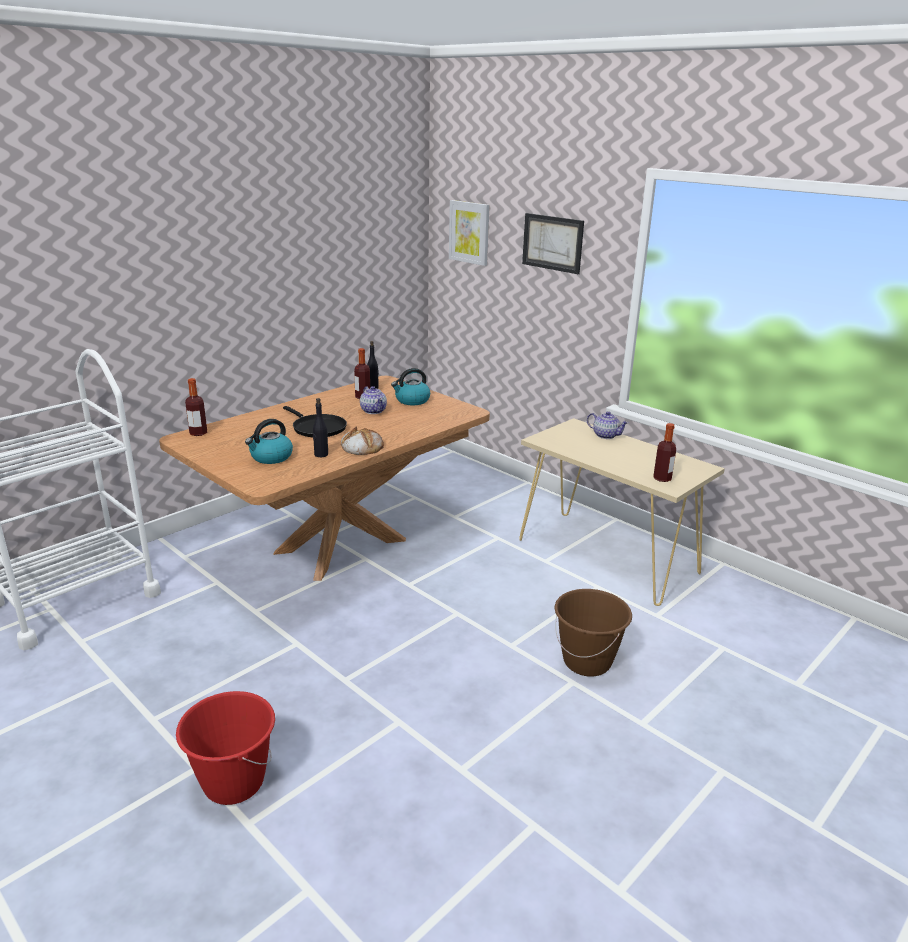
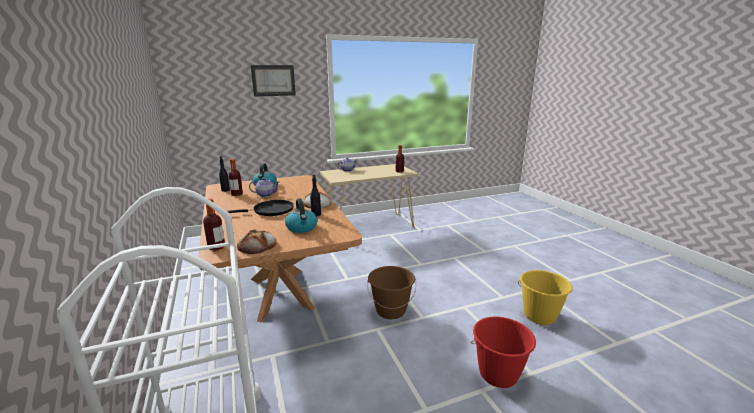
camera: 65 degrees left, 5 degrees down
picture [449,200,490,266] -> none
brown bucket [555,589,632,677] -> brown bucket moved to [367,266,416,319]
none -> bread [237,229,277,254]
none -> yellow bucket [518,270,573,325]

